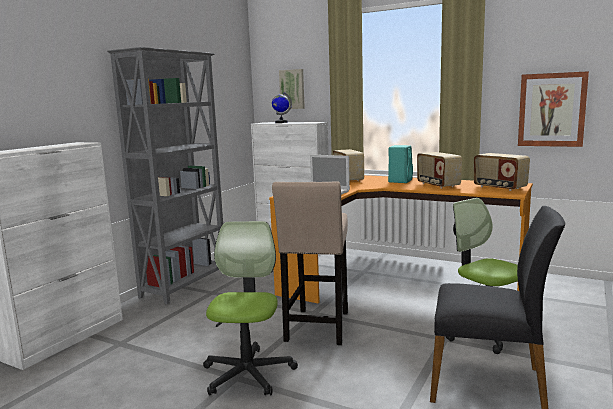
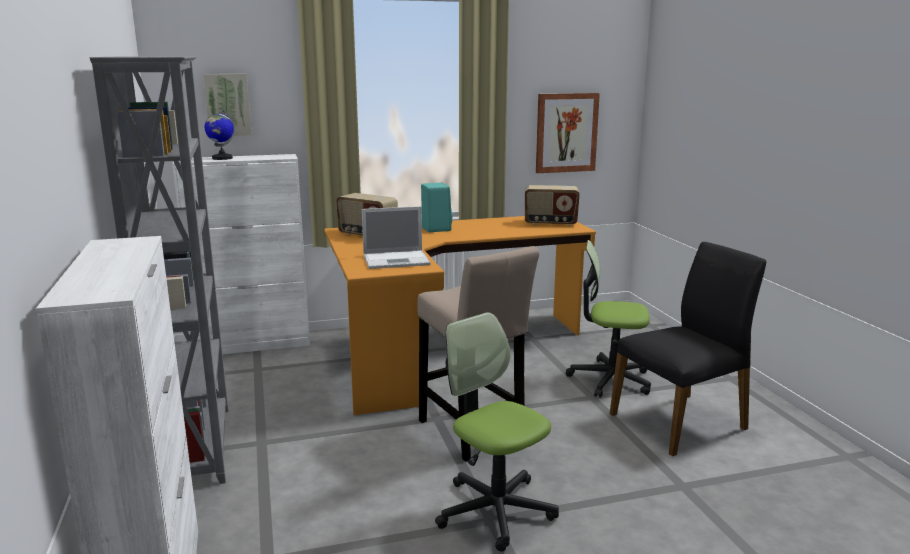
camera: 45 degrees left, 5 degrees up
radio [417,152,462,189] -> none

